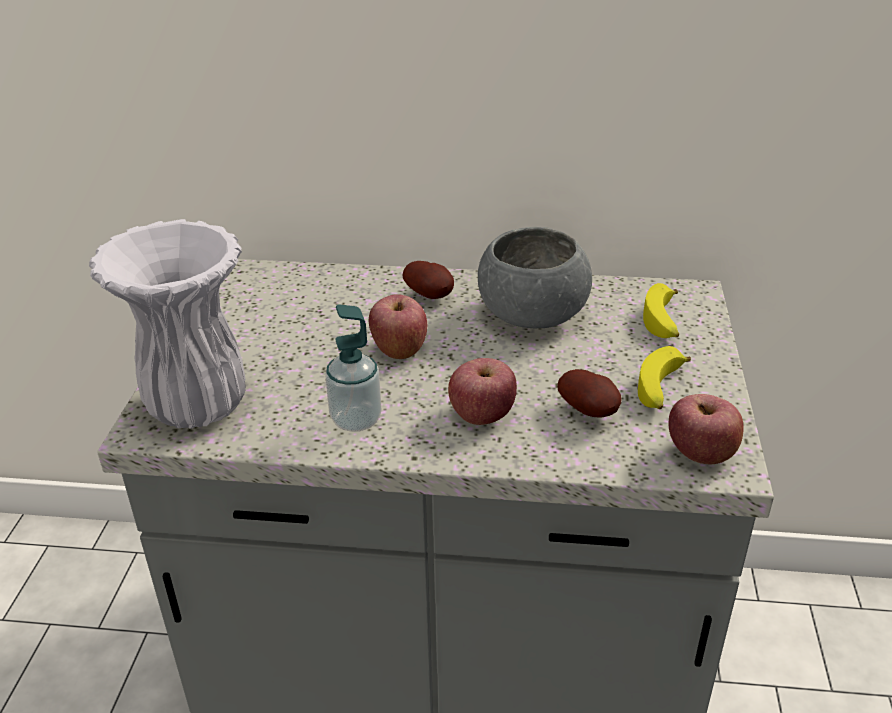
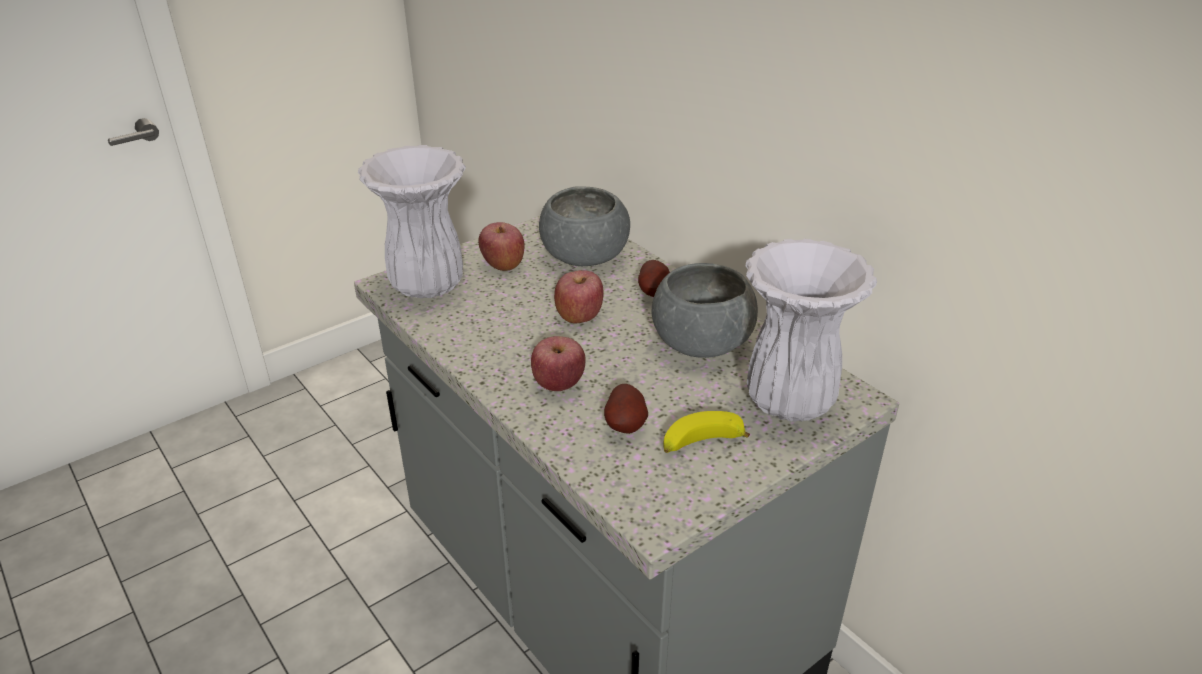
camera: 45 degrees right, 0 degrees up
soap dispenser [325,304,381,432] -> none
banana [643,283,679,338] -> white vase [746,238,877,422]
apple [669,394,744,464] -> apple moved to [478,222,525,271]
none -> grey bowl [539,186,630,266]

